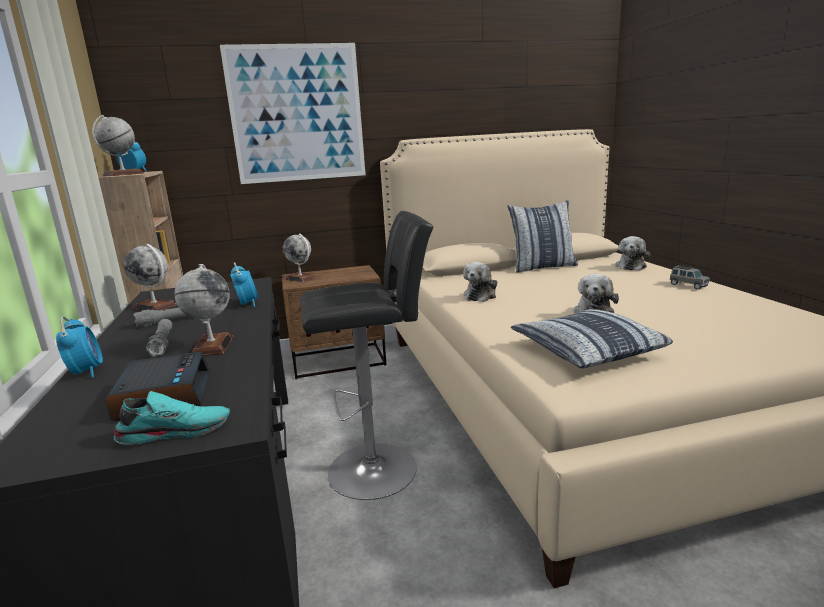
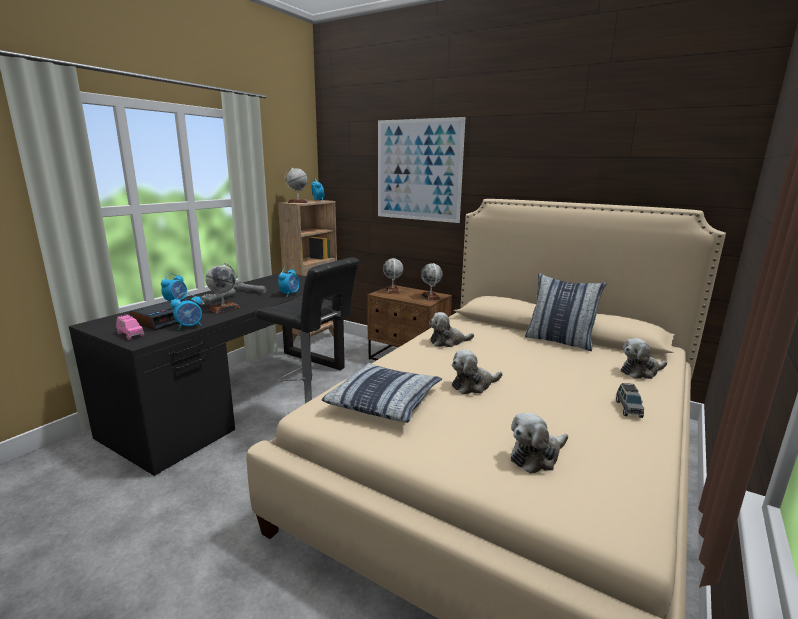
camera: 45 degrees right, 0 degrees up
turquoise shoe [114,391,230,445] -> pink toy car [116,314,144,340]
globe [123,244,177,311] -> globe moved to [421,263,443,300]
none -> alarm clock [171,293,202,330]
none -> plush toy [511,413,568,474]

